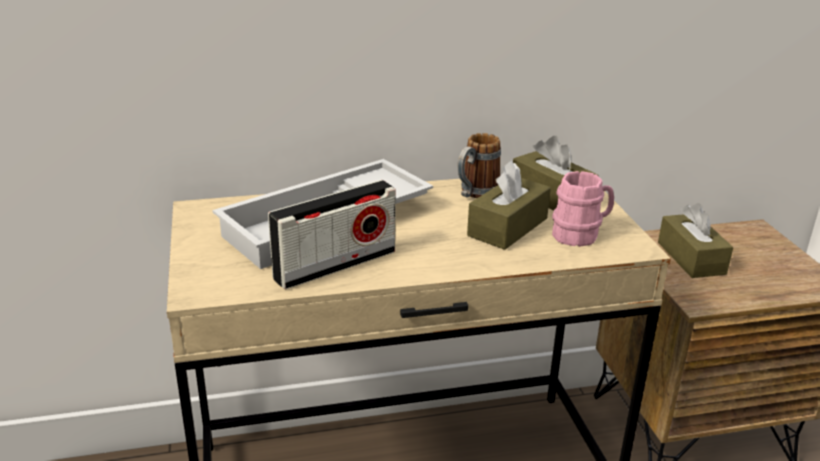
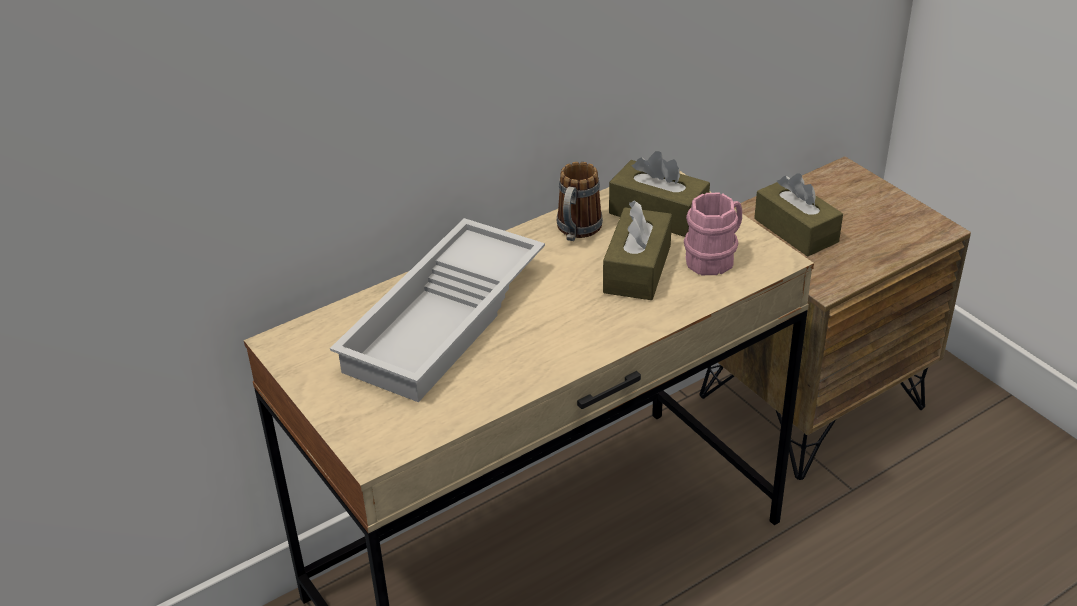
camera: 20 degrees left, 10 degrees up
radio [268,180,396,289] -> none

